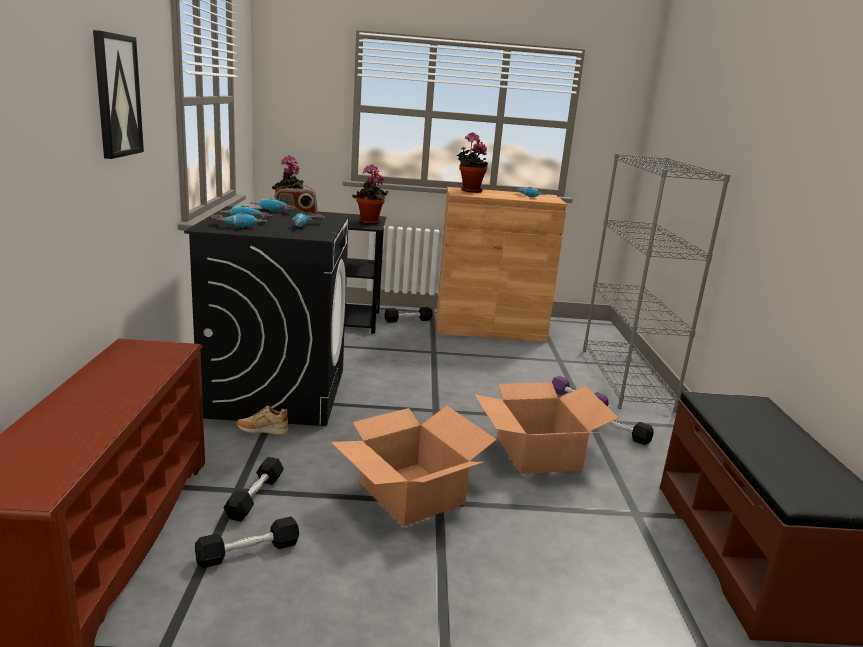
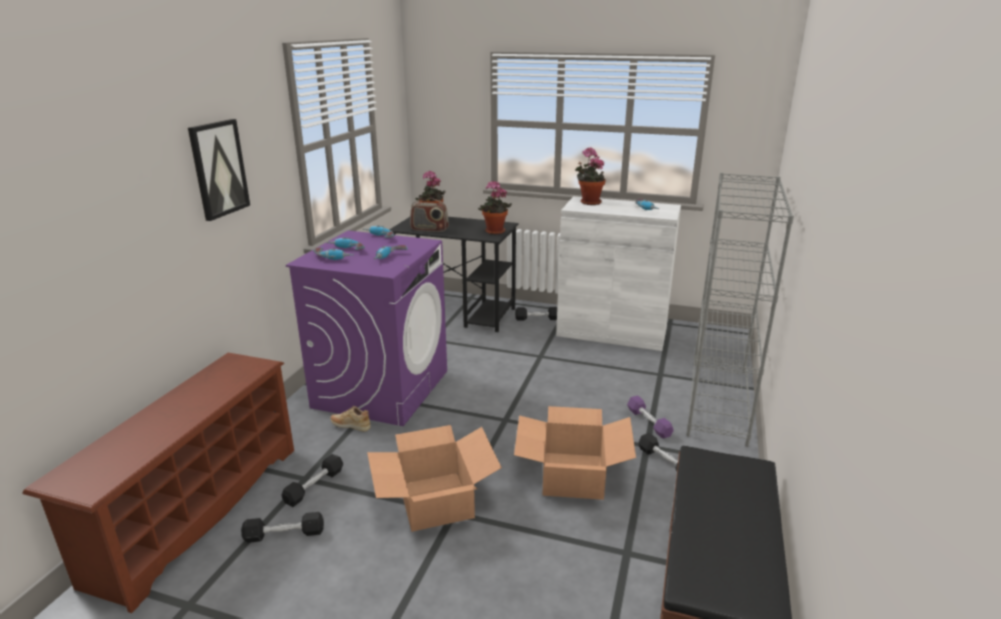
camera: 20 degrees right, 5 degrees up
black washing machine [184,206,348,426] -> purple washing machine [286,231,447,426]
brown cabinet [436,187,567,342] -> white cabinet [556,197,681,351]

